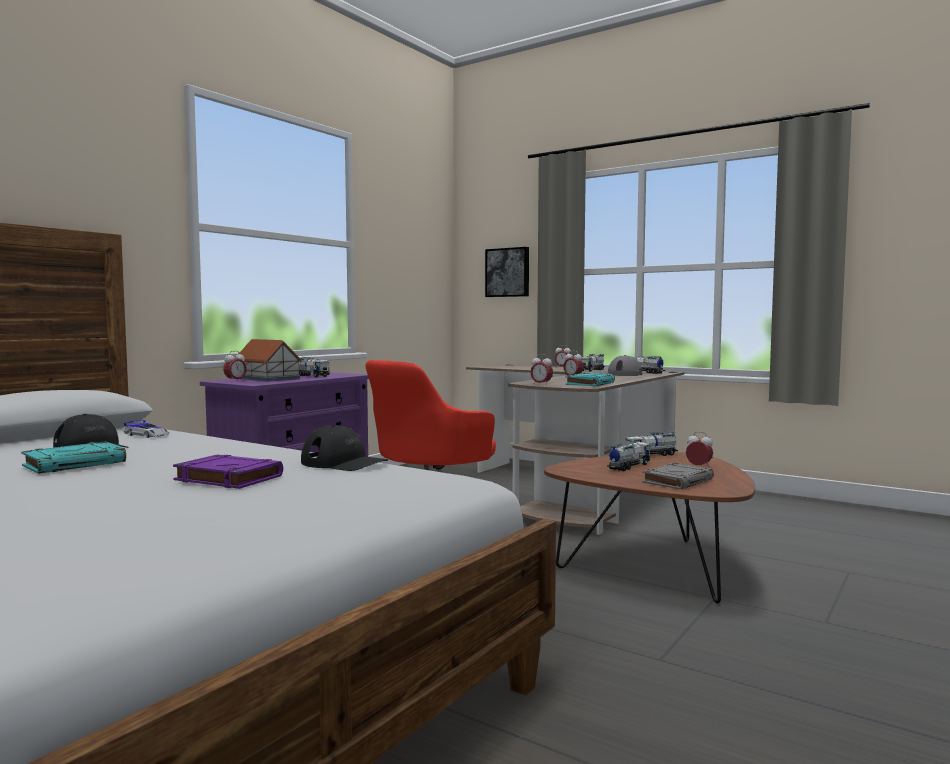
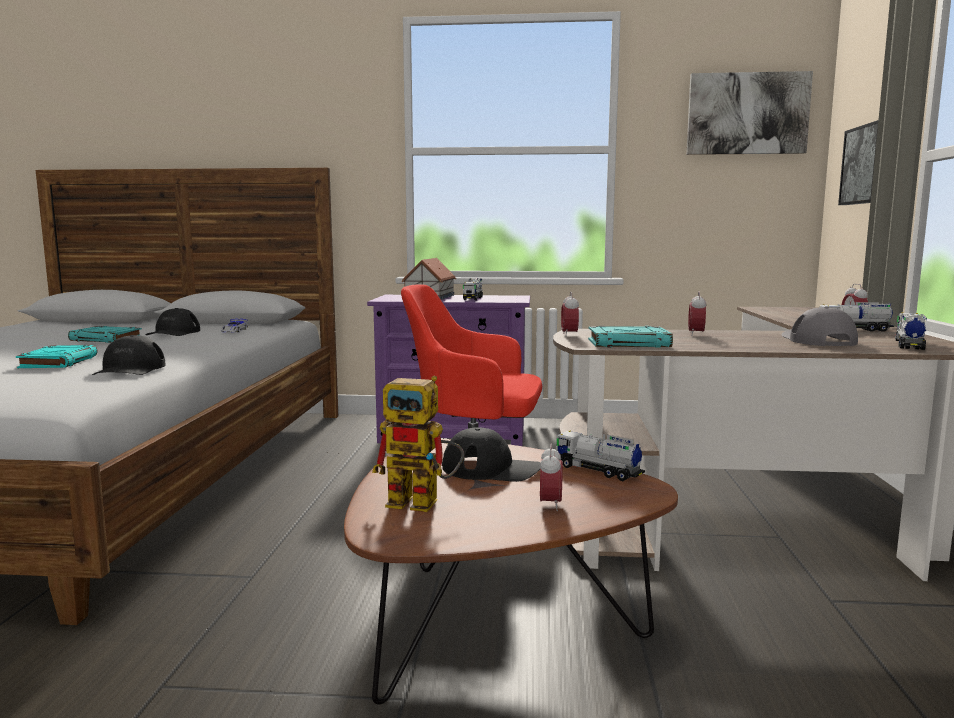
camera: 60 degrees right, 5 degrees up
purple book [173,455,283,489] -> turquoise book [16,345,98,368]
alarm clock [223,351,247,381] -> none
toy truck [607,442,650,471] -> black cap [442,427,541,482]
grey book [642,463,714,489] -> toy robot [372,376,464,512]
none -> picture [686,71,813,155]

